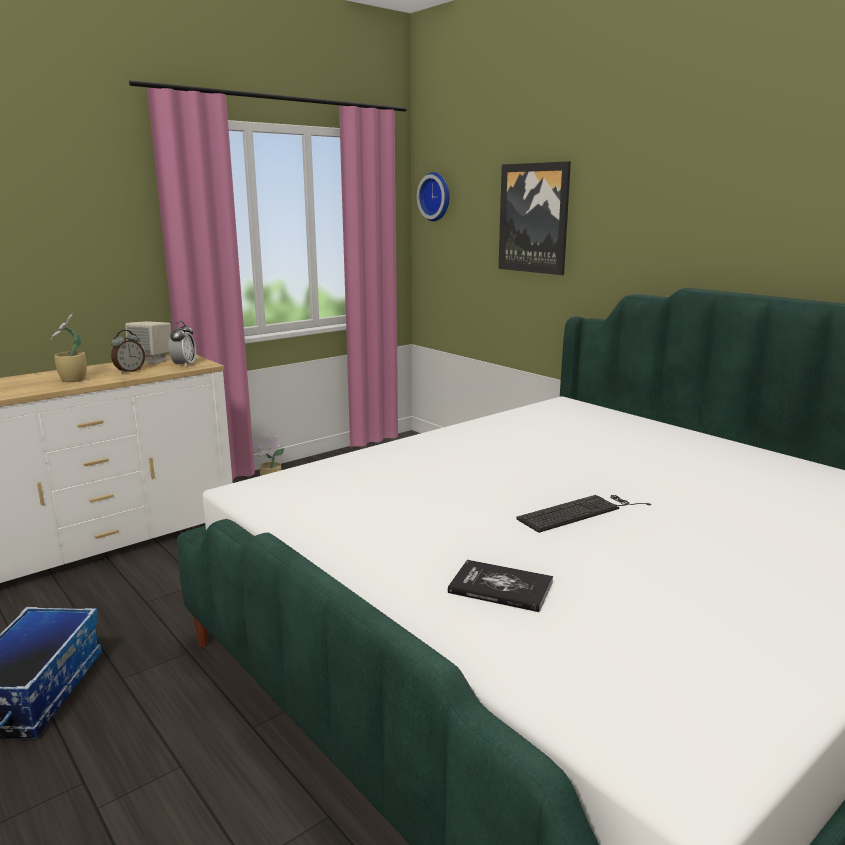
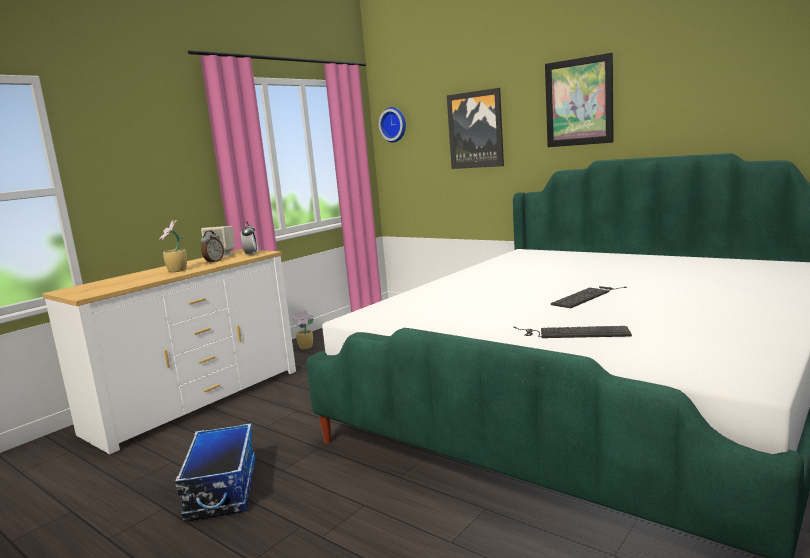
camera: 10 degrees left, 5 degrees down
book [448,560,553,612] -> keyboard [514,326,632,338]
none -> picture [545,53,614,147]

